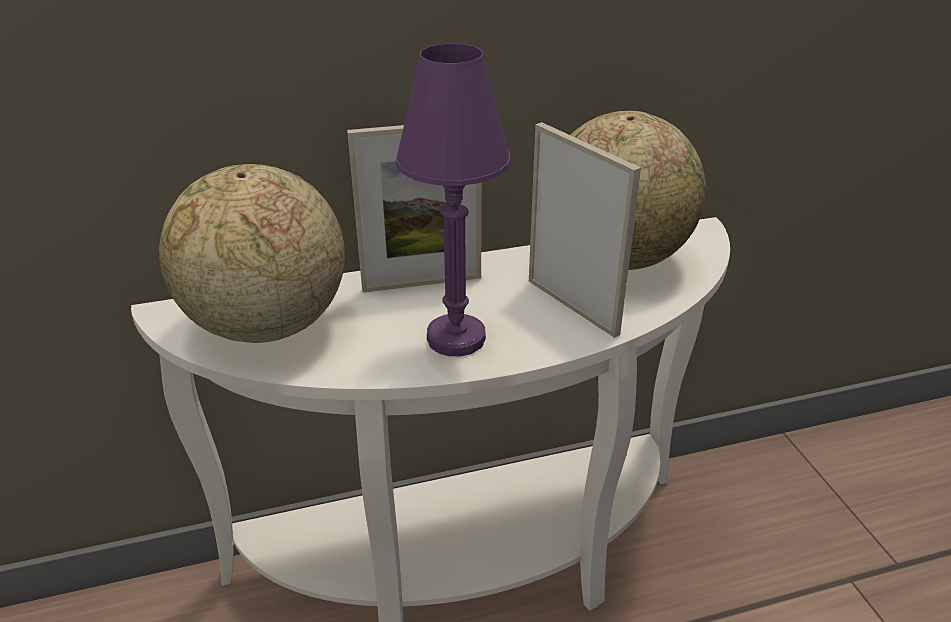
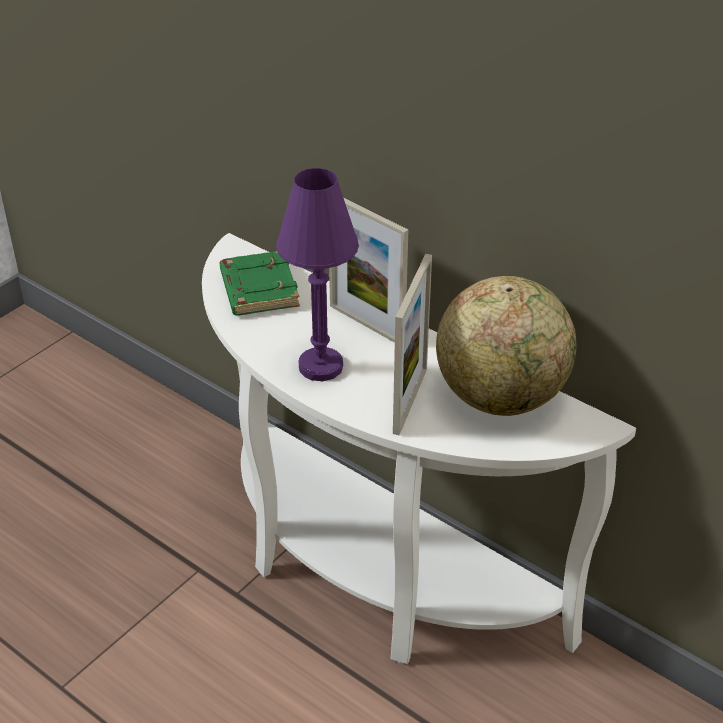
camera: 55 degrees right, 5 degrees up
globe [159,164,345,343] -> green book [219,251,300,315]

